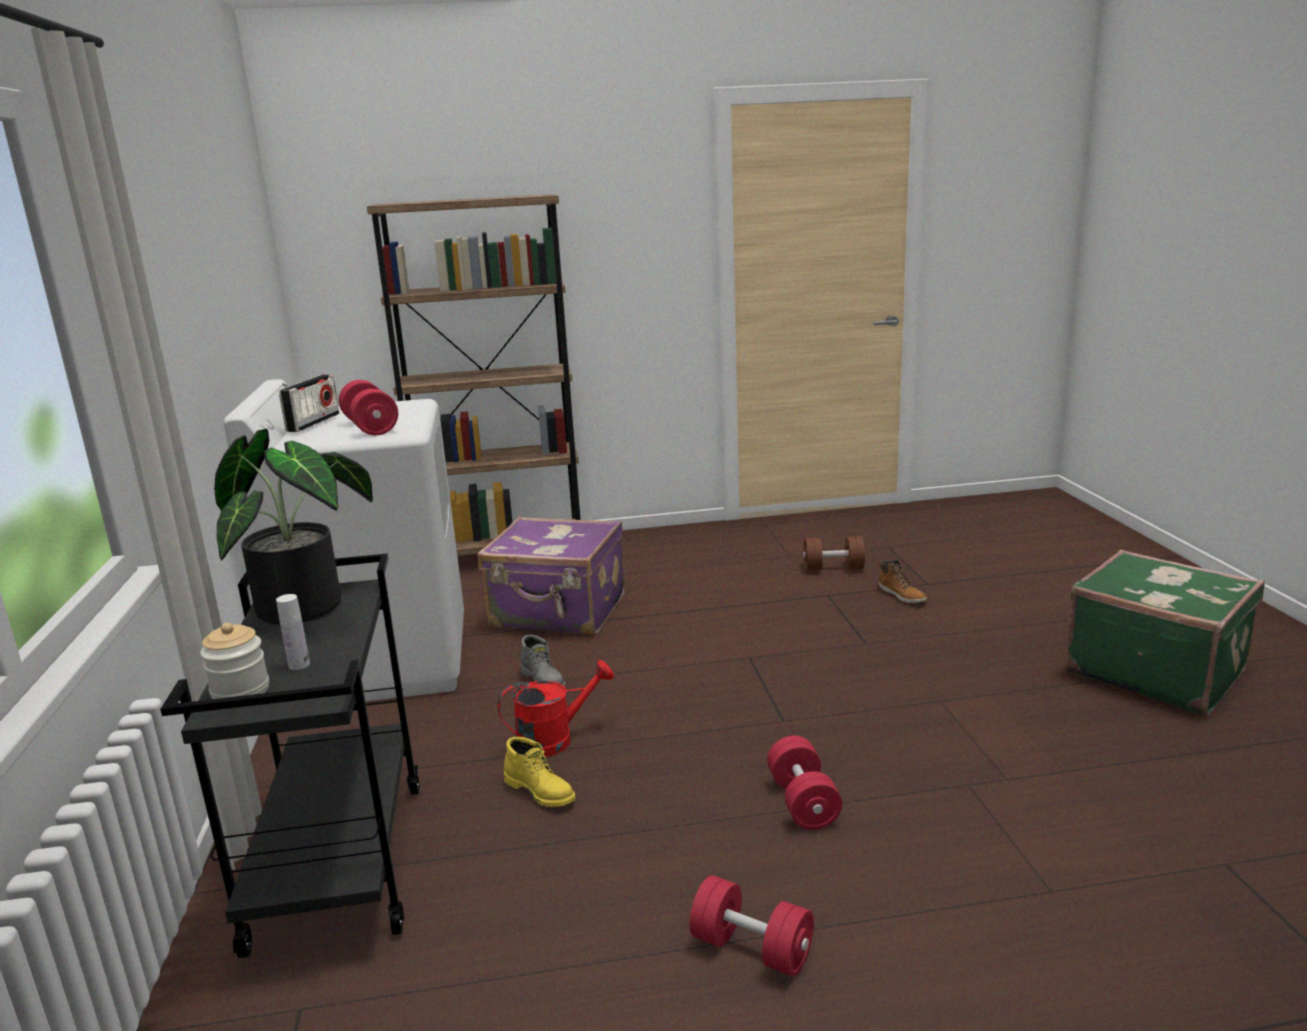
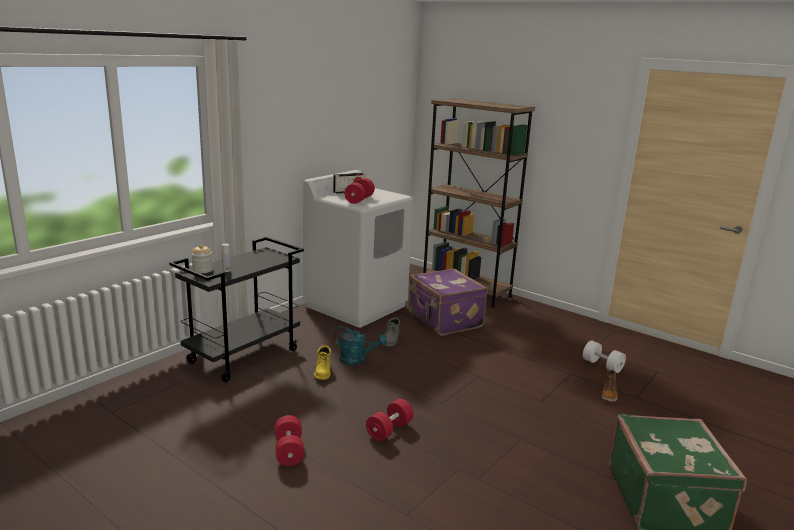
camera: 45 degrees right, 0 degrees up
potted plant [214,428,373,625] -> none
red watering can [497,660,614,757] -> turquoise watering can [334,326,387,365]
brown dumbbell [803,536,865,571] -> white dumbbell [583,341,626,373]

